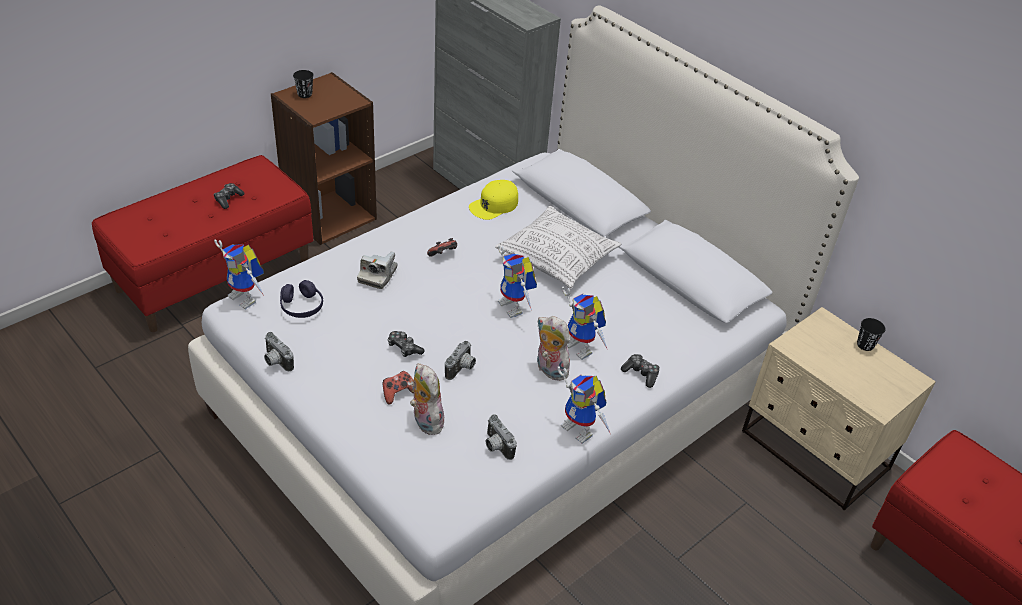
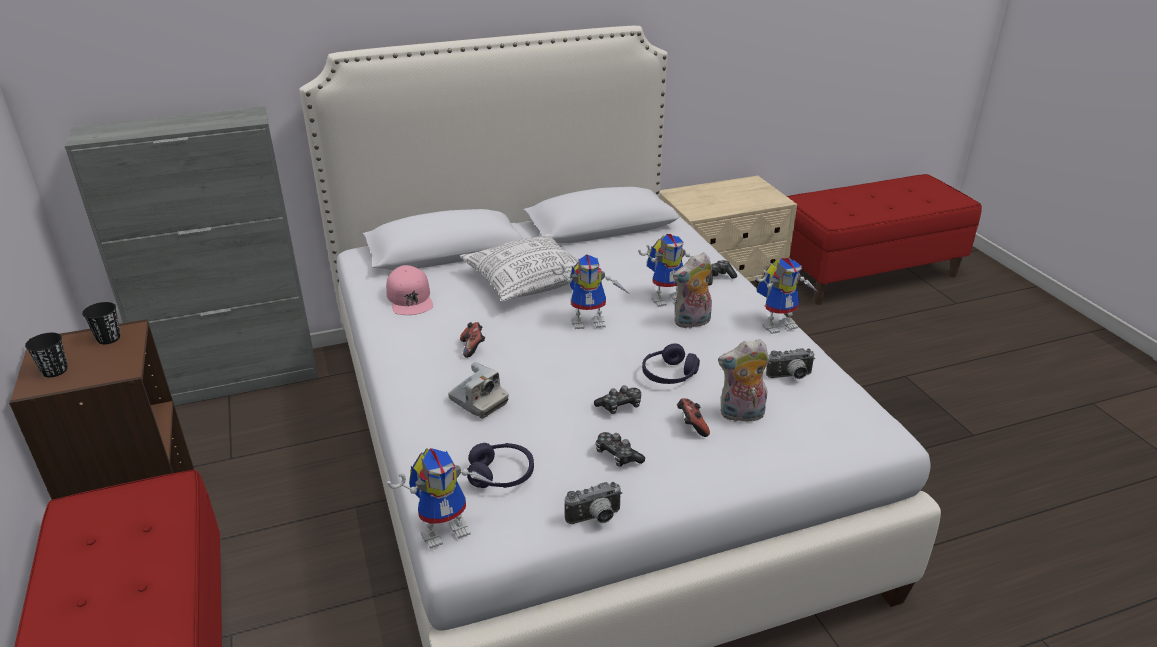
camera: 65 degrees left, 10 degrees down
game controller [213,183,245,209] -> game controller moved to [595,432,645,467]
camera [445,341,476,380] -> purple headphones [642,343,700,384]
yellow cap [469,180,518,220] -> pink cap [386,265,433,315]
black cup [857,318,885,351] -> black cup moved to [82,302,121,344]

